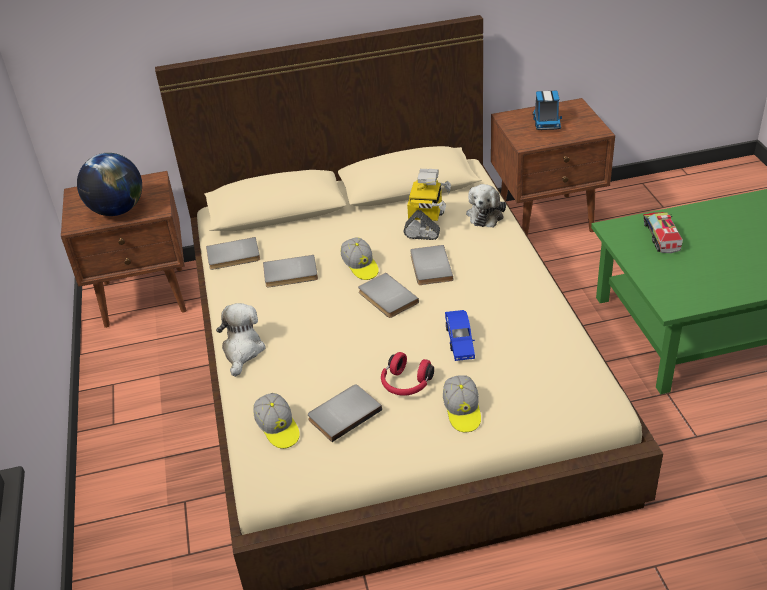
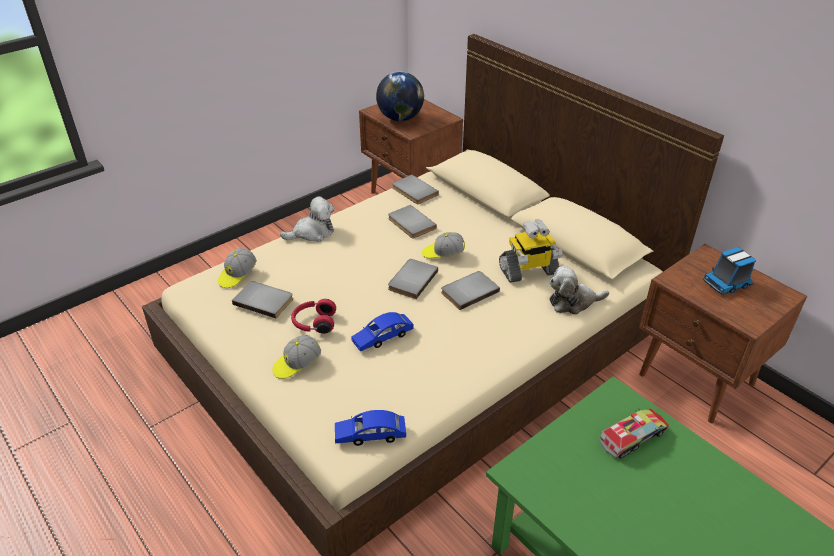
camera: 60 degrees right, 0 degrees up
cap [341,237,379,280] -> cap turned 60 degrees clockwise [422,232,465,258]
none -> blue toy car [335,410,406,446]

